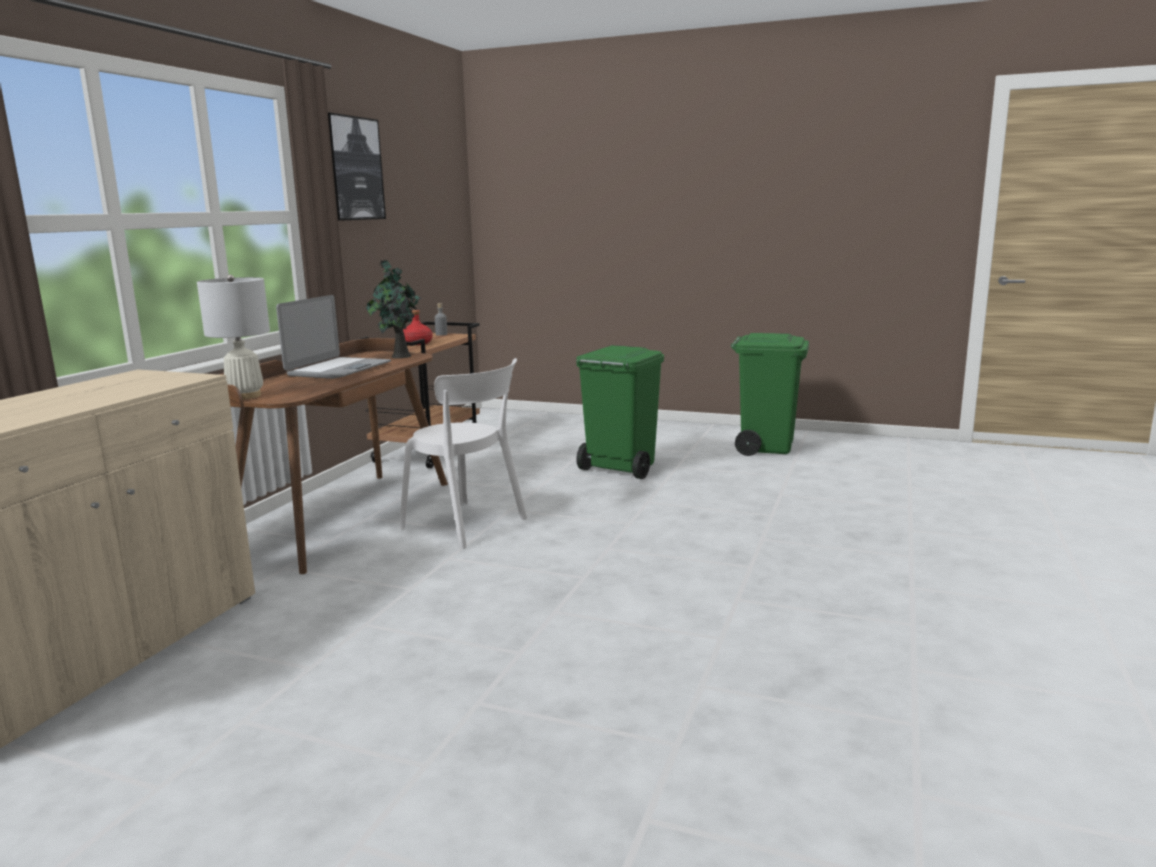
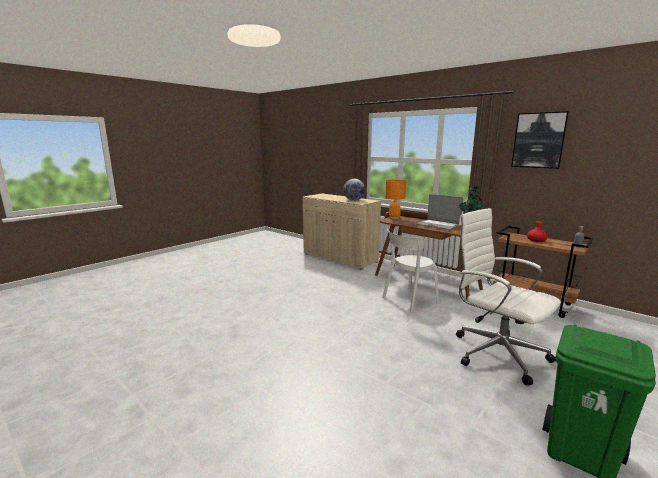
camera: 110 degrees right, 0 degrees up
white table lamp [197,275,270,399] -> orange table lamp [385,179,406,219]
green trash can [576,345,664,479] -> white office chair [456,208,561,386]
none -> globe [343,179,365,201]

